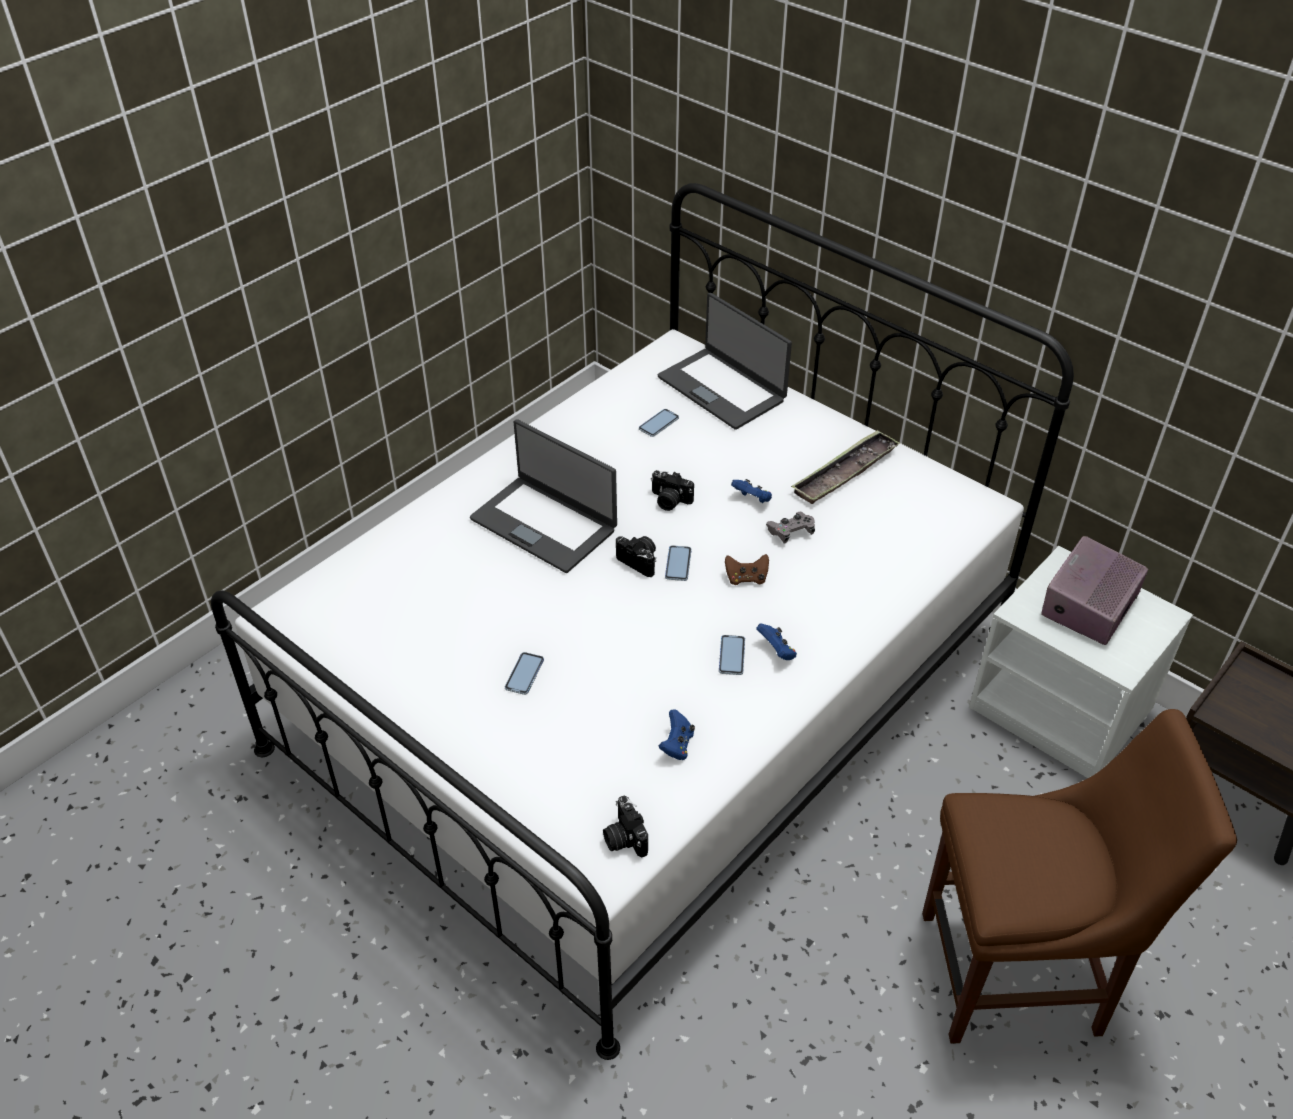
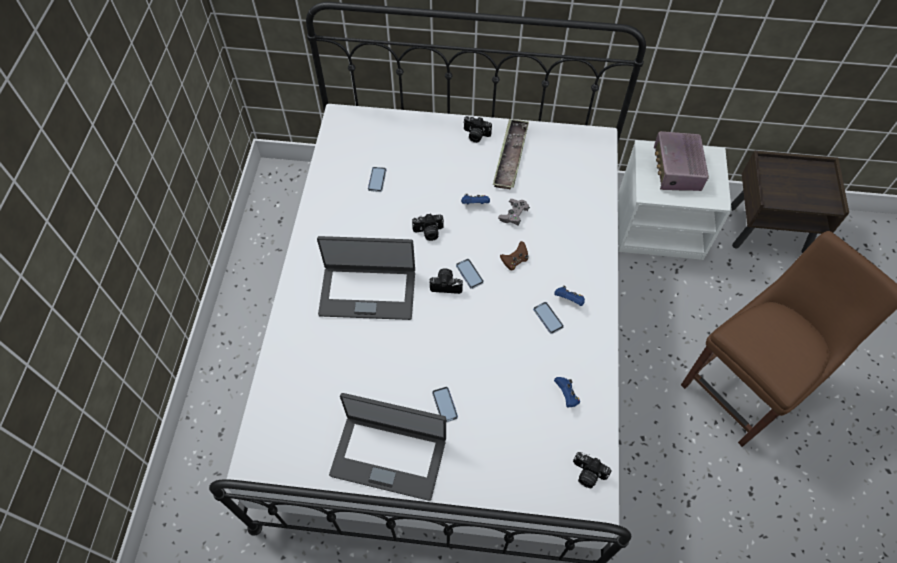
camera: 35 degrees left, 15 degrees up
laptop [658,293,792,430] -> laptop moved to [329,393,446,501]
none -> camera [463,116,492,143]

